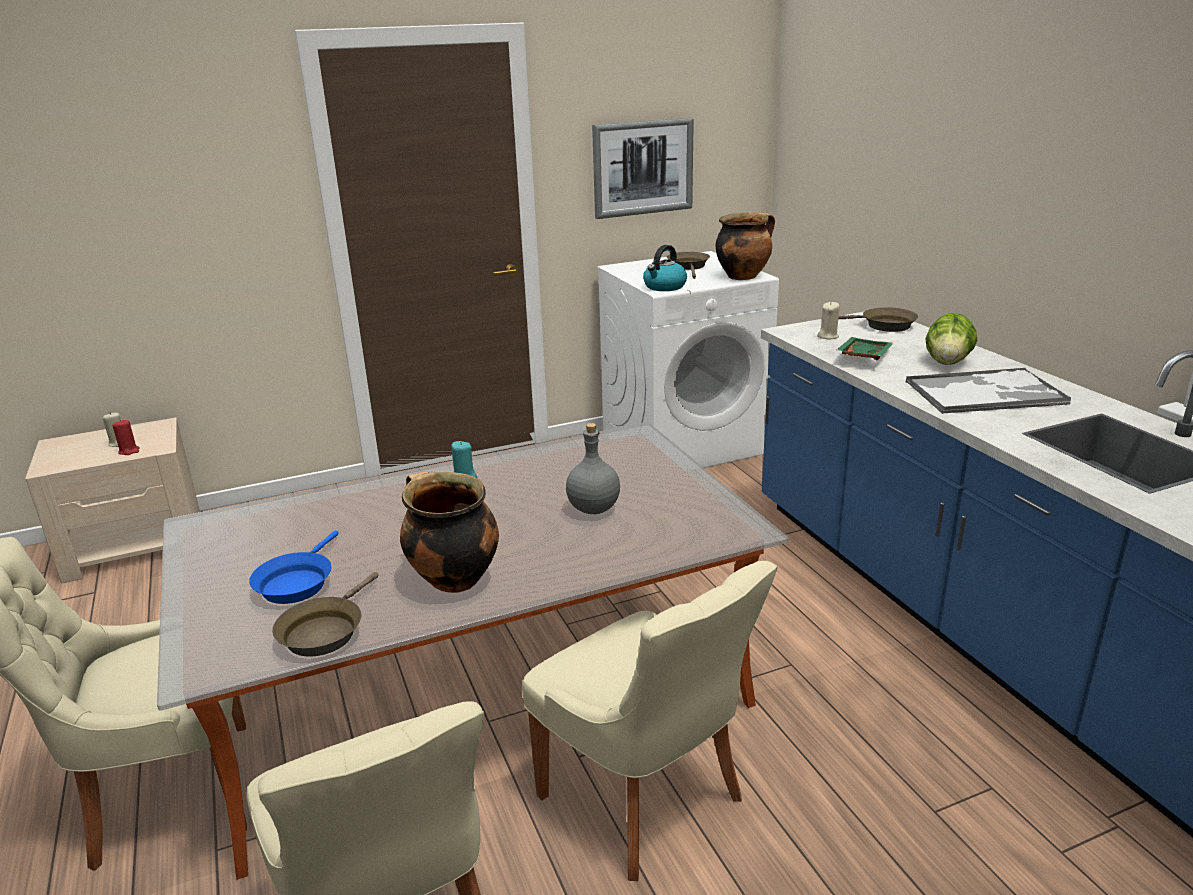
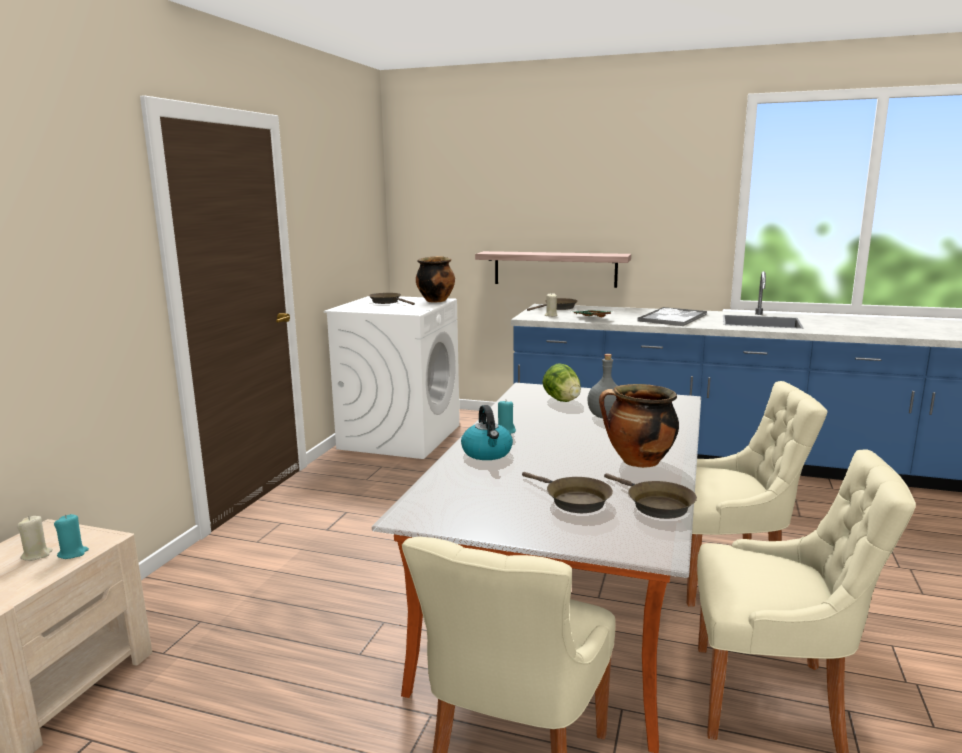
camera: 50 degrees left, 10 degrees down
red candle [113,419,140,455] -> turquoise candle [54,514,89,559]
blue frying pan [249,530,339,604] -> brown frying pan [522,472,613,513]
picture [592,118,694,219] -> none
kettle [643,245,687,291] -> kettle moved to [461,405,513,460]
lettuce [925,313,977,365] -> lettuce moved to [542,363,581,402]
none -> shelf [475,251,631,288]

